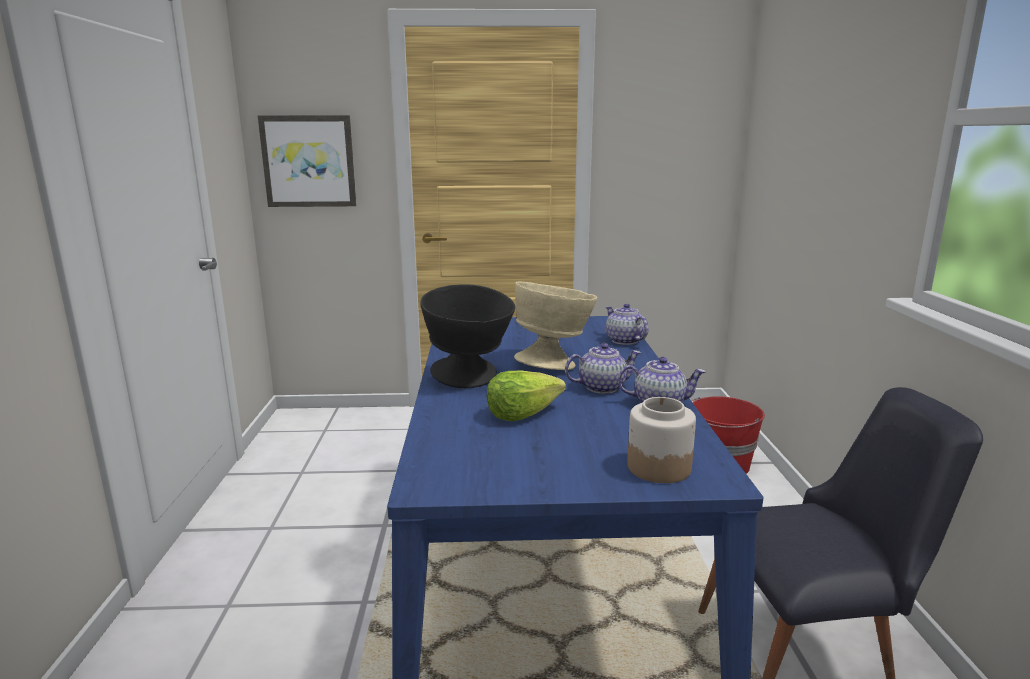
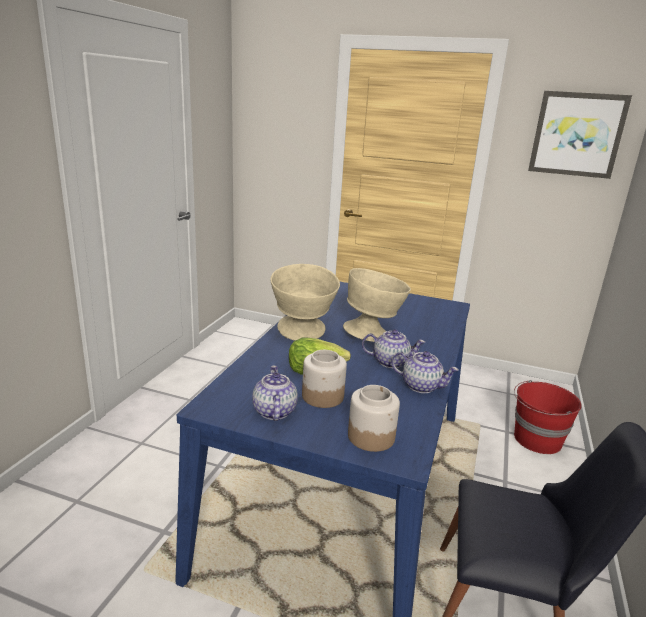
camera: 20 degrees right, 5 degrees up
picture [258,115,357,207] -> picture moved to [528,91,632,179]
black bowl [421,284,515,388] -> beige bowl [271,264,340,341]
teapot [606,304,649,345] -> teapot moved to [252,365,298,421]
none -> jar [302,350,347,408]

